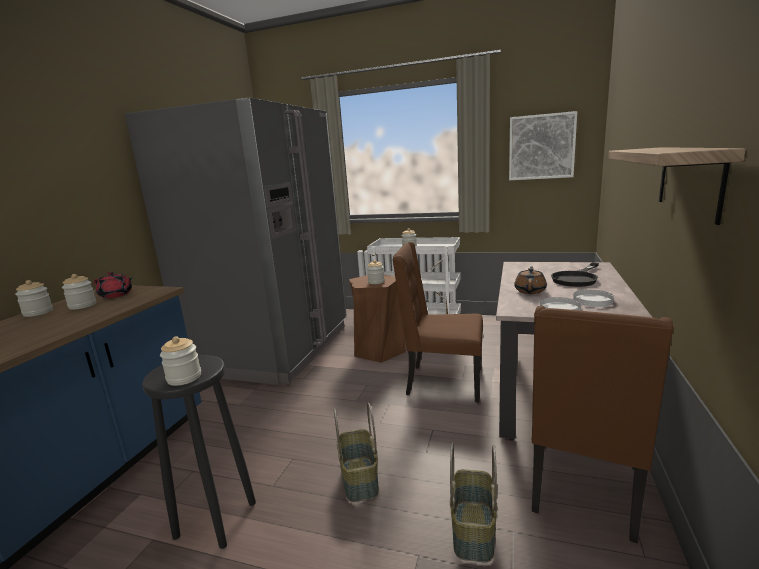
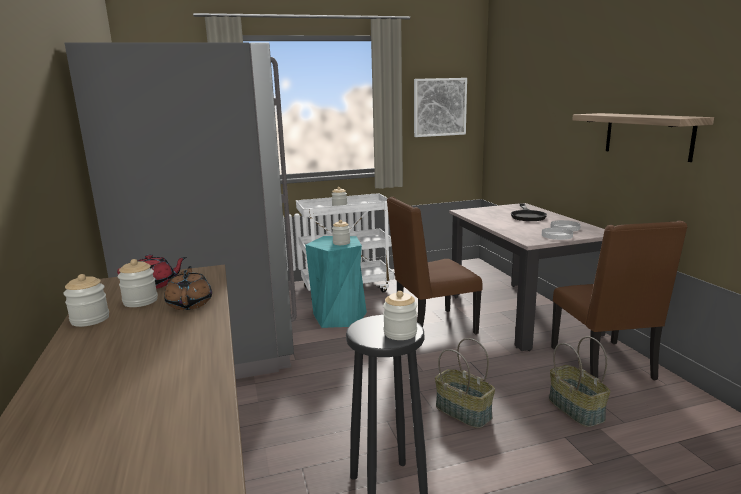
camera: 35 degrees left, 0 degrees up
brown stool [349,275,406,363] -> turquoise stool [305,236,367,328]
brown teapot [514,267,547,294] -> brown teapot moved to [164,266,212,310]

